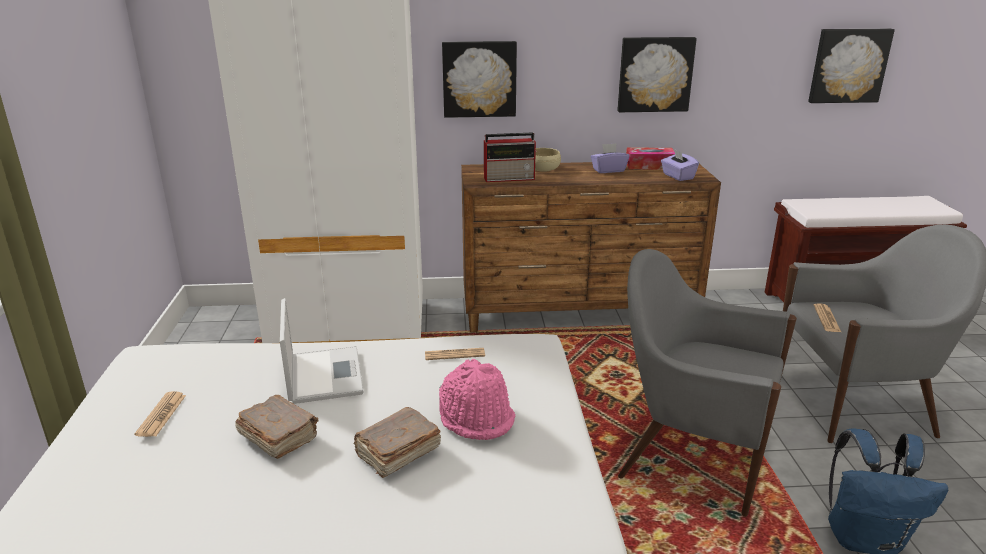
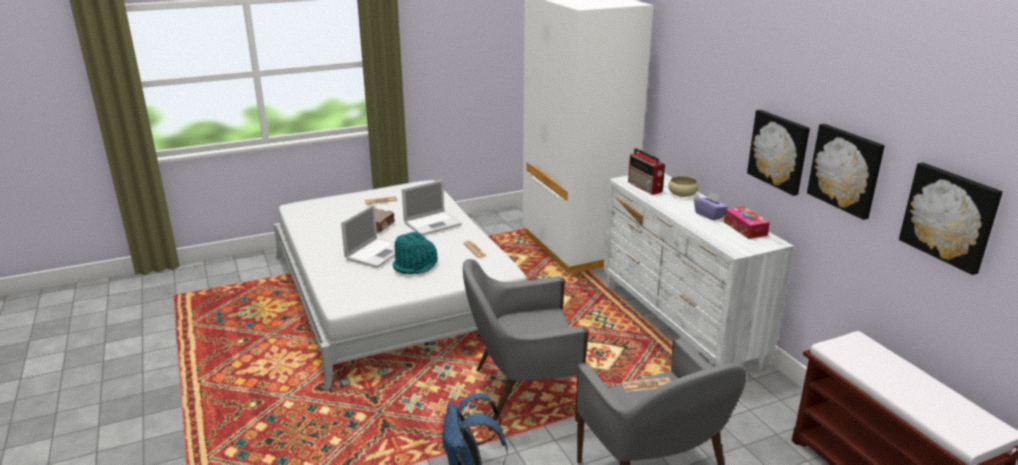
camera: 70 degrees right, 0 degrees up
brown book [353,407,441,478] -> laptop [341,204,395,268]
pink hat [439,359,516,440] -> turquoise hat [393,232,438,274]
picture [442,41,517,118] -> picture moved to [807,124,885,220]
brown dresser [461,162,721,332] -> white dresser [604,173,794,371]
grey armchair [618,249,797,517] -> grey armchair turned 105 degrees counterclockwise [463,259,589,431]
purple tissue box [661,149,699,181] -> none

